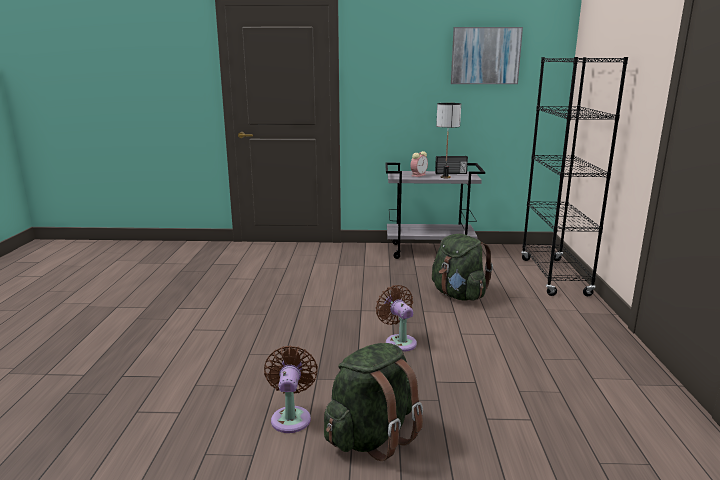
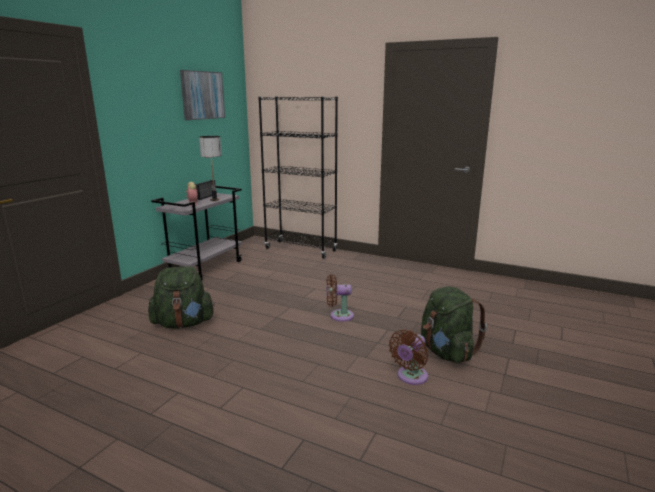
camera: 65 degrees left, 0 degrees up
brown fan [264,345,318,433] -> brown fan turned 75 degrees counterclockwise [389,330,428,385]
green backpack [432,234,493,301] -> green backpack moved to [148,267,215,329]

